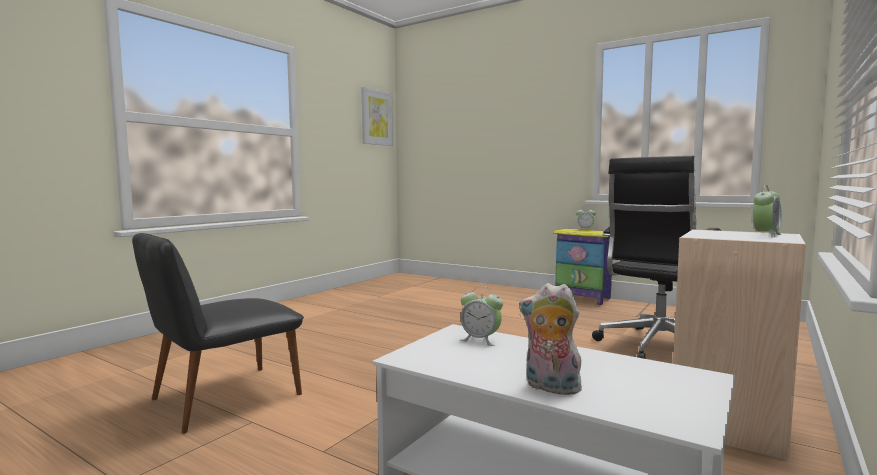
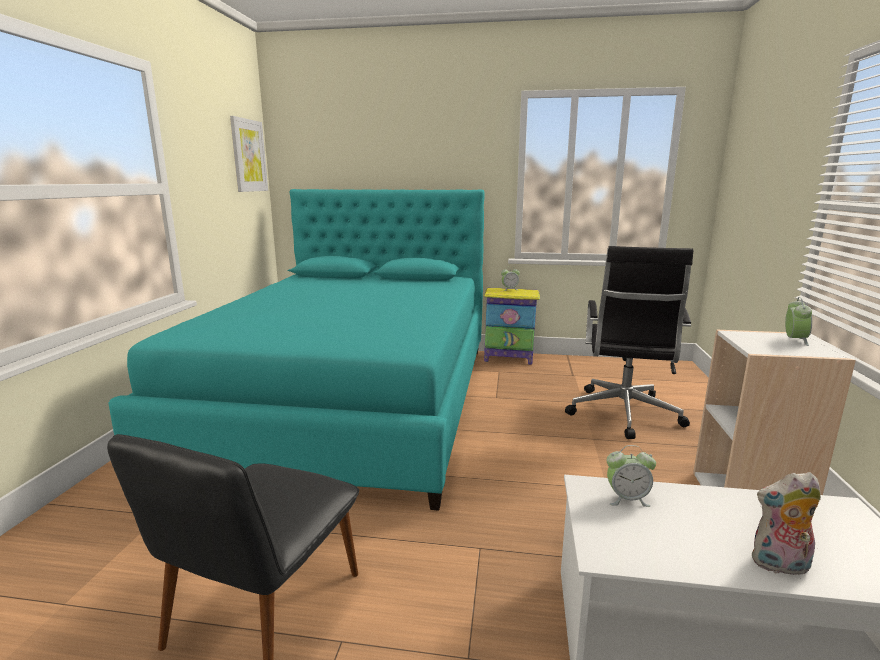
camera: 25 degrees left, 10 degrees up
none -> turquoise bed [109,189,485,511]

